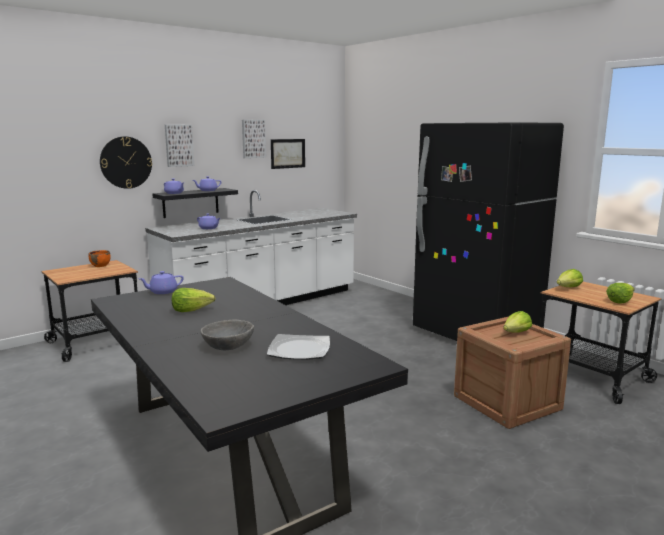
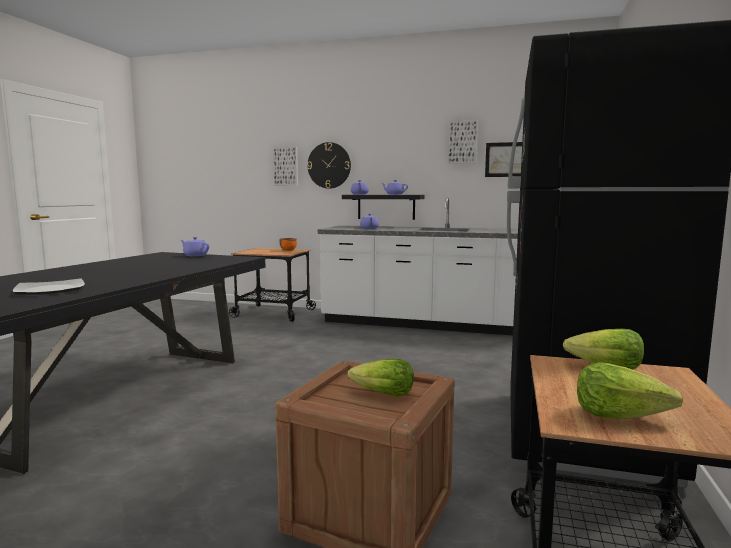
camera: 55 degrees right, 5 degrees down
picture [165,125,194,167] -> picture moved to [273,147,298,185]
lettuce [172,288,216,312] -> none
grey bowl [201,320,254,350] -> none

